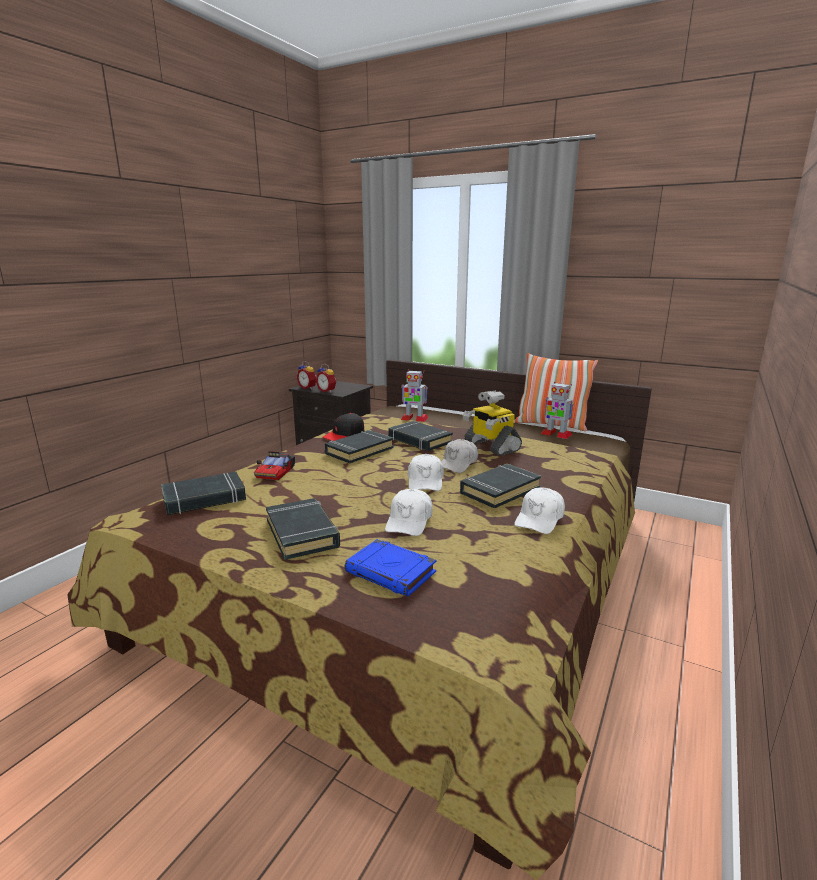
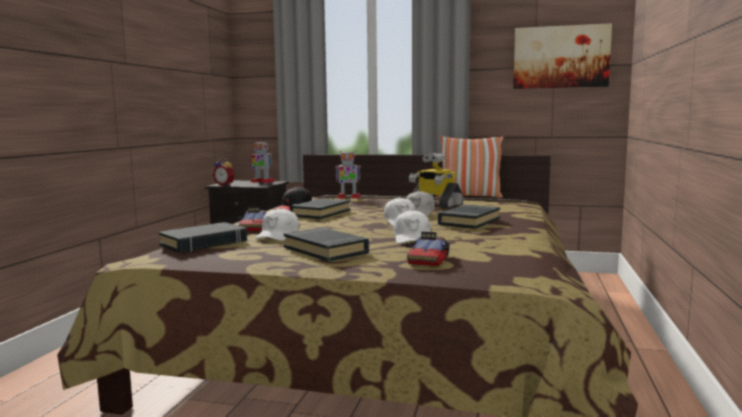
camera: 15 degrees left, 10 degrees down
alarm clock [316,364,336,392] -> none
blue book [345,539,436,597] -> toy car [406,232,449,266]
black book [388,421,453,451] -> none
white cap [514,487,565,534] -> white cap moved to [255,208,299,241]
toy robot [541,382,574,439] -> toy robot moved to [251,141,274,183]
none -> picture [513,23,612,89]

